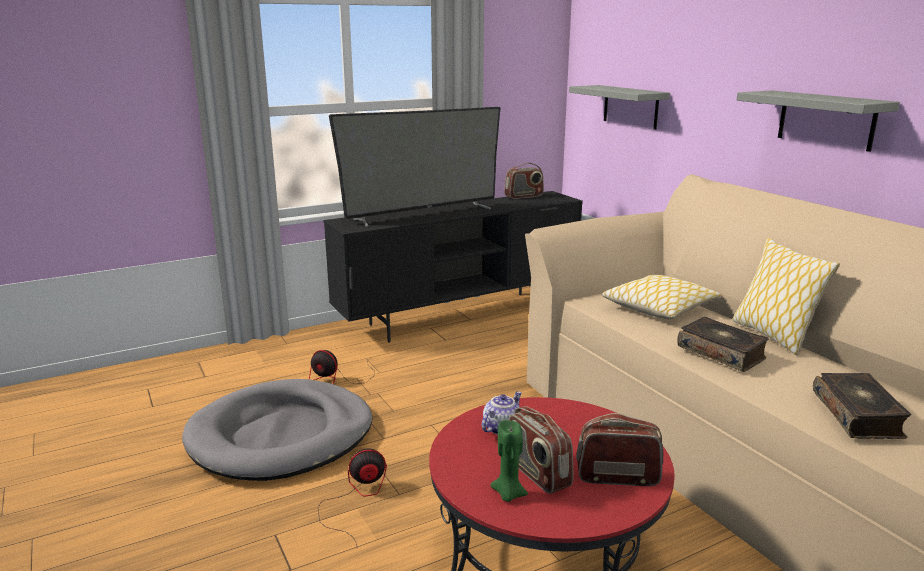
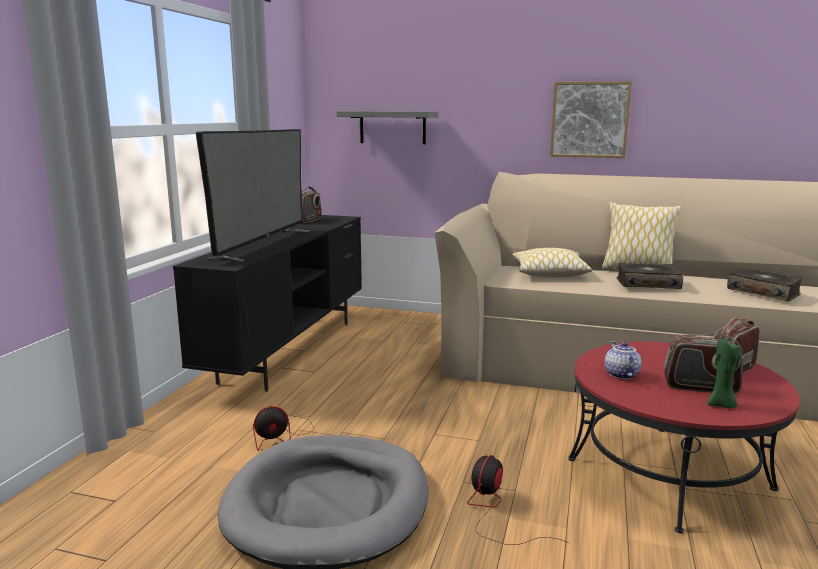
camera: 45 degrees left, 5 degrees down
grey shelf [737,90,900,152] -> picture [550,81,632,158]

